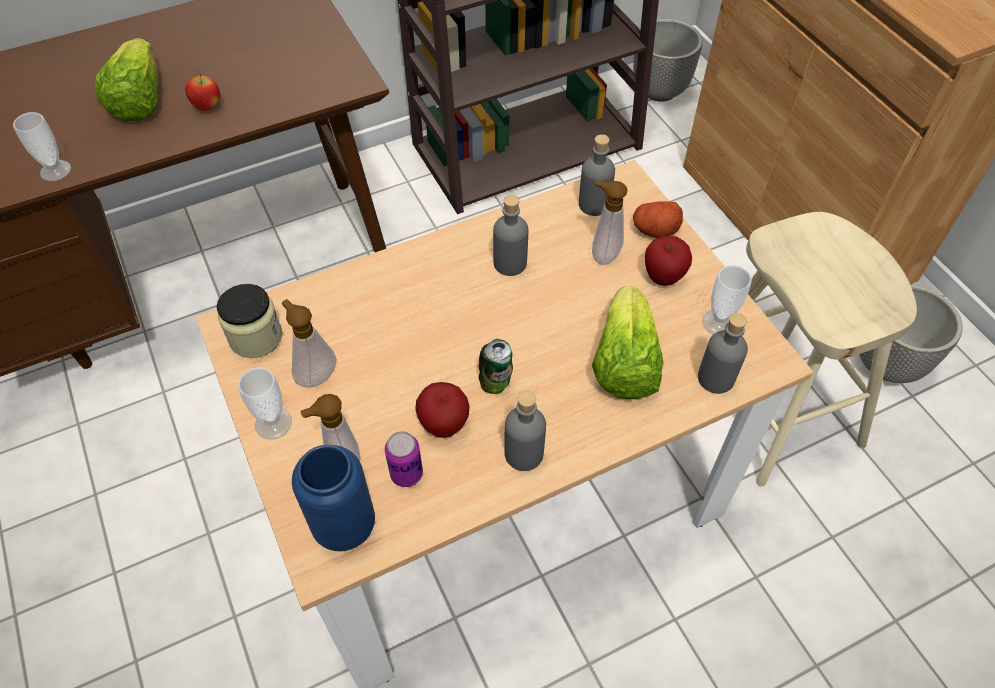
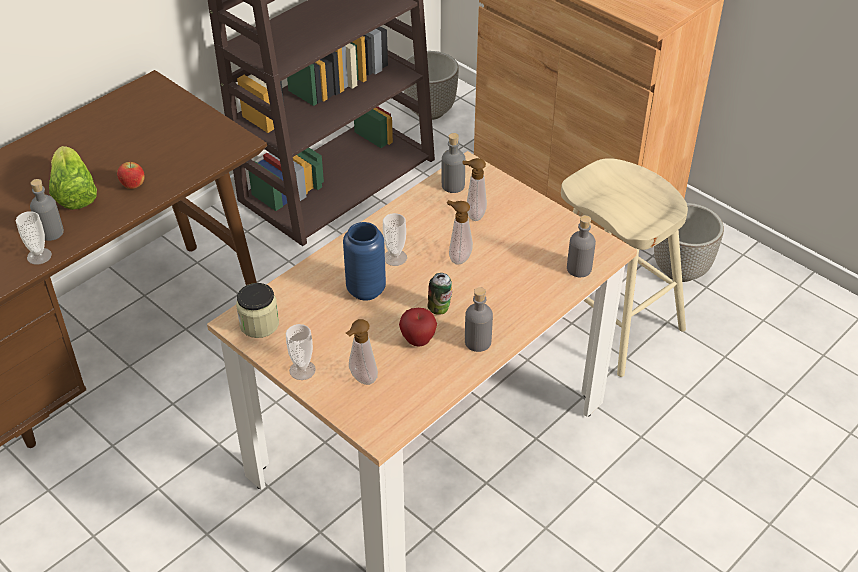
camera: 20 degrees left, 10 degrees down
soap dispenser [282,299,337,387] -> soap dispenser moved to [447,200,473,265]
blue vase [292,445,375,551] -> blue vase moved to [343,222,386,301]
can [385,431,423,487] -> none
grey bottle [493,195,528,276] -> grey bottle moved to [30,179,64,241]
lettuce [592,286,664,399] -> none
potato [633,201,683,238] -> none
apple [645,235,692,286] -> none
cup [702,265,752,335] -> cup moved to [383,213,407,266]

